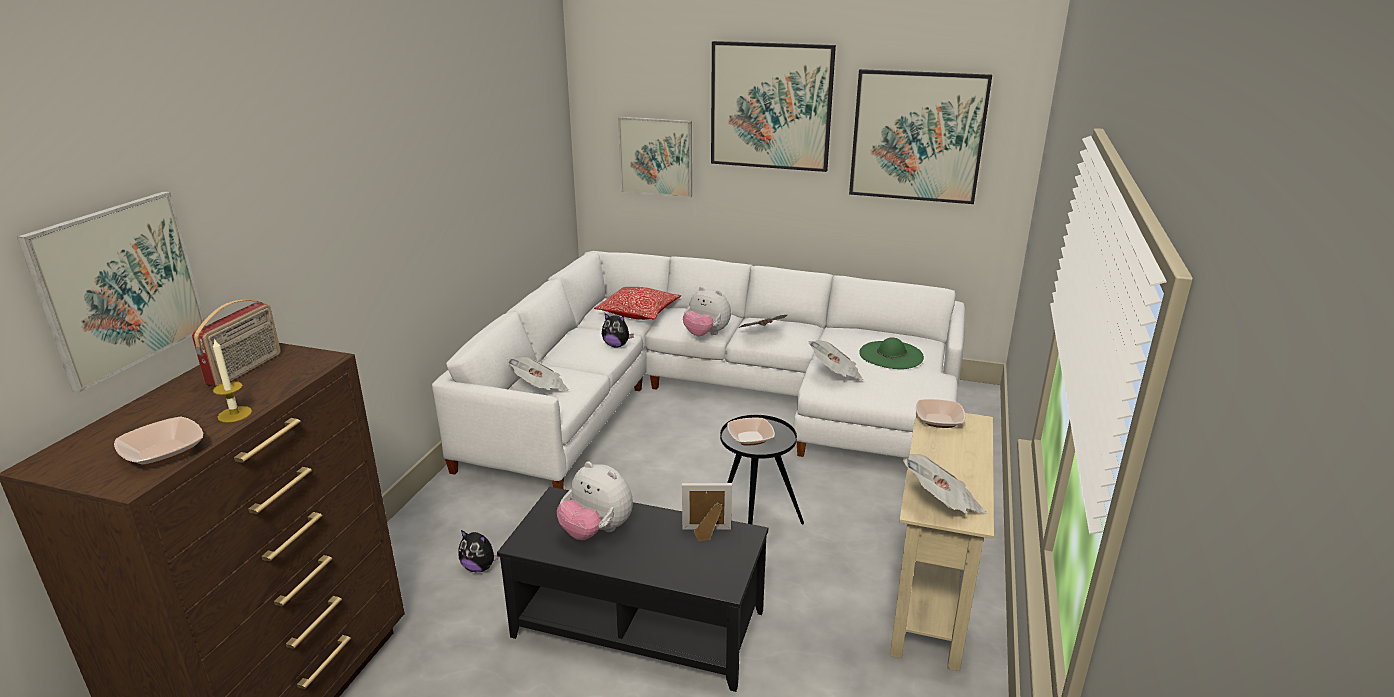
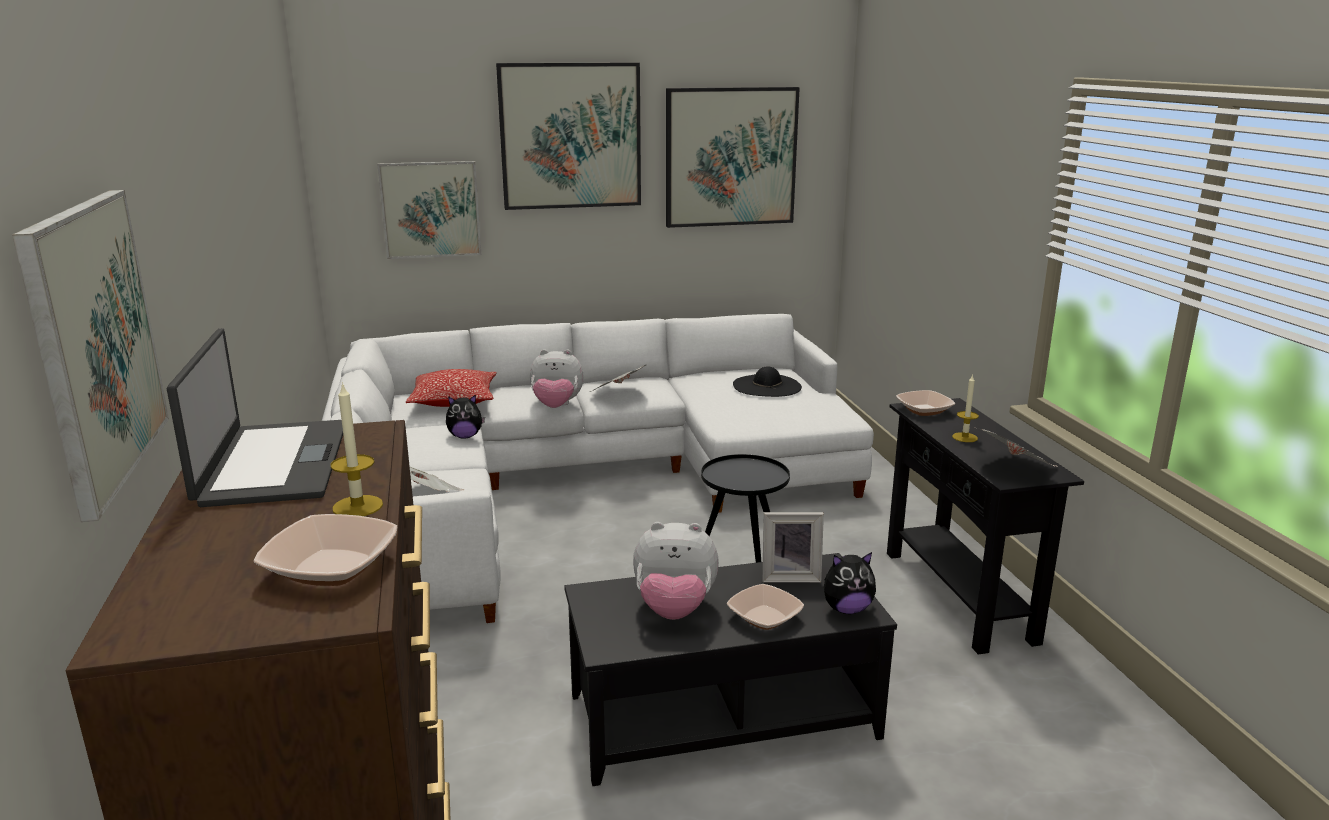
camera: 30 degrees left, 5 degrees down
radio [192,300,281,387] -> laptop [167,328,343,507]
plush toy [458,530,500,572] -> plush toy moved to [824,552,876,614]
picture frame [682,483,732,541] -> picture frame turned 150 degrees counterclockwise [762,512,824,583]
bowl [727,418,775,446] -> bowl moved to [727,584,804,630]
newspaper [809,340,863,380] -> none
green hat [859,337,924,369] -> black hat [733,366,802,397]
beige console table [890,412,994,671] -> black console table [887,398,1084,655]
none -> candle [952,374,979,442]

